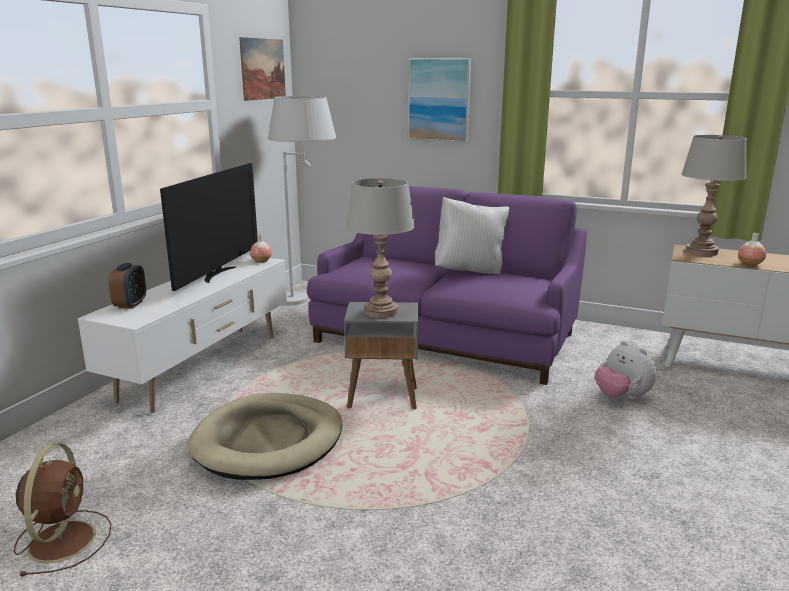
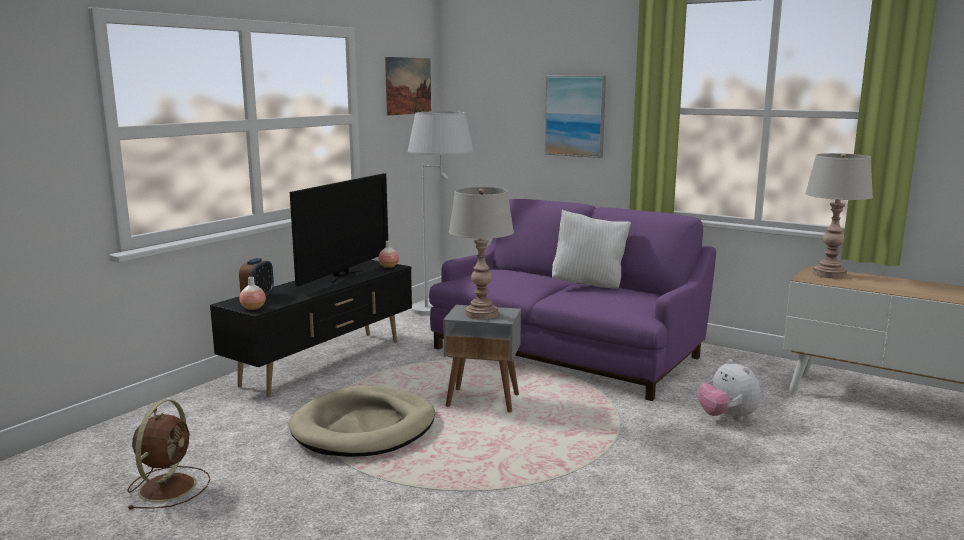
camera: 10 degrees right, 5 degrees down
white tv stand [78,254,287,413] -> black tv stand [210,260,412,397]
vase [738,233,766,266] -> vase moved to [239,277,266,310]

